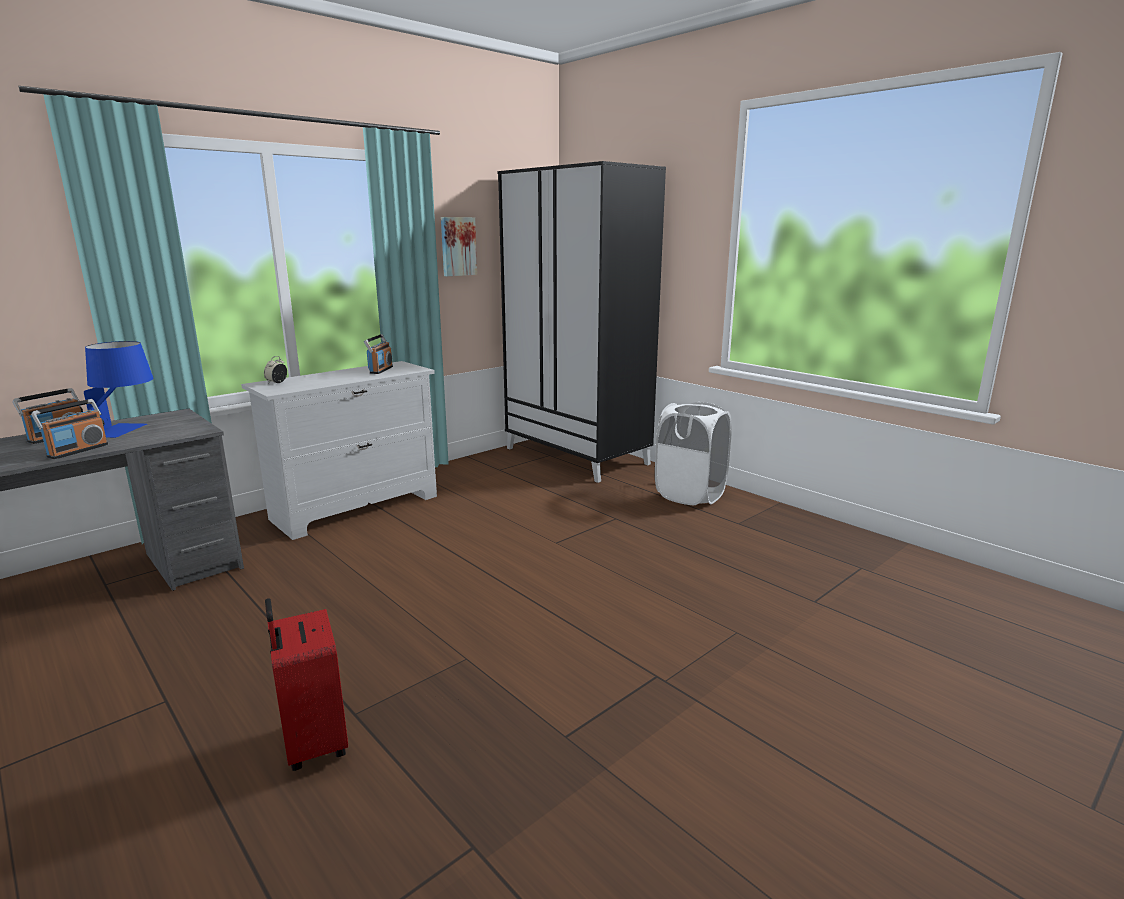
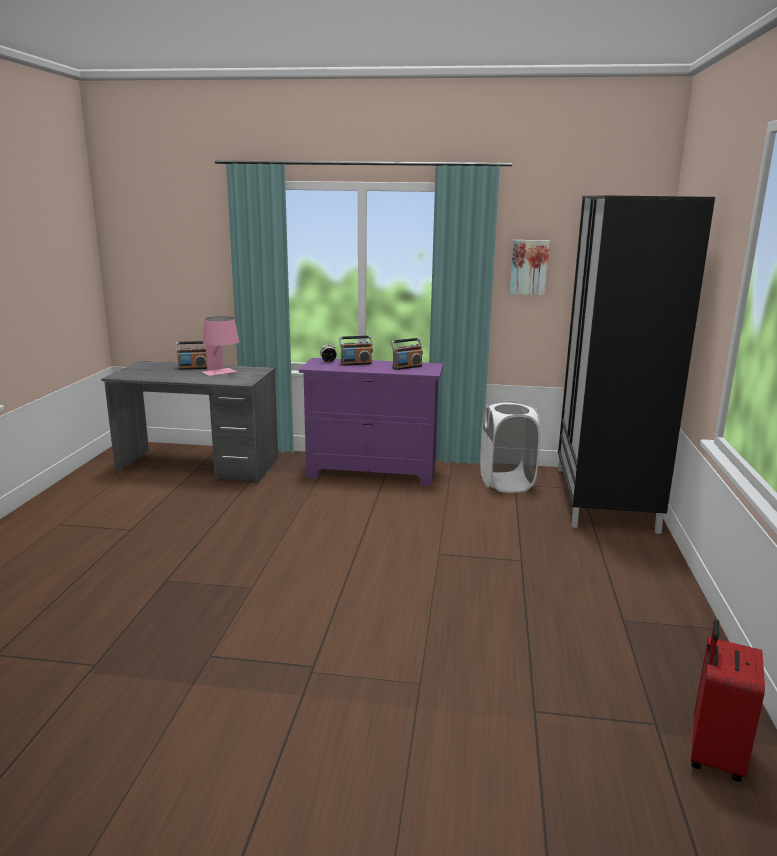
camera: 50 degrees right, 0 degrees up
radio [31,399,108,459] -> radio moved to [339,336,373,366]
blue table lamp [84,341,154,438] -> pink table lamp [202,316,239,376]
white dresser [241,361,437,540] -> purple dresser [299,358,443,486]
red suitcase [265,598,348,771] -> red suitcase moved to [690,620,765,782]
white laundry basket [655,402,732,505] -> white laundry basket moved to [480,400,540,493]

